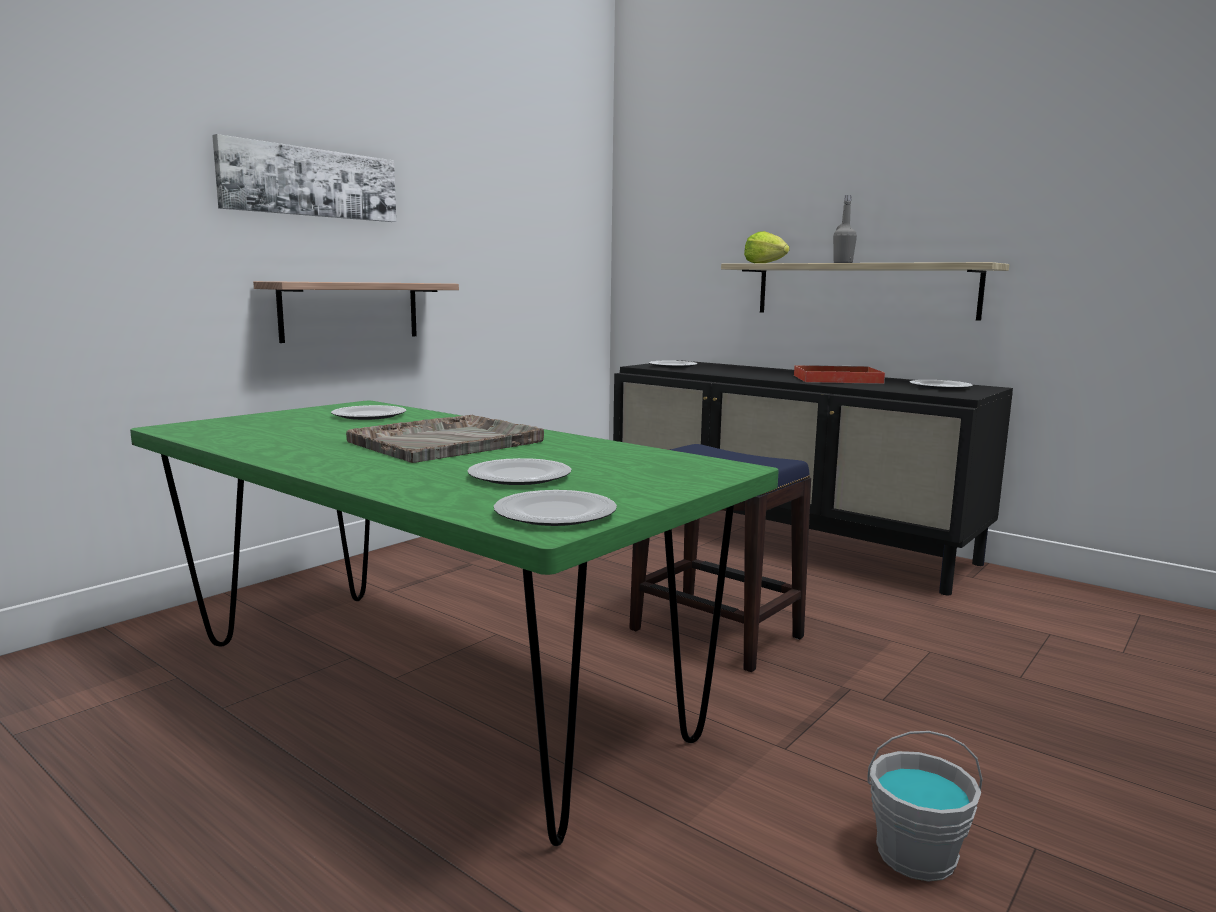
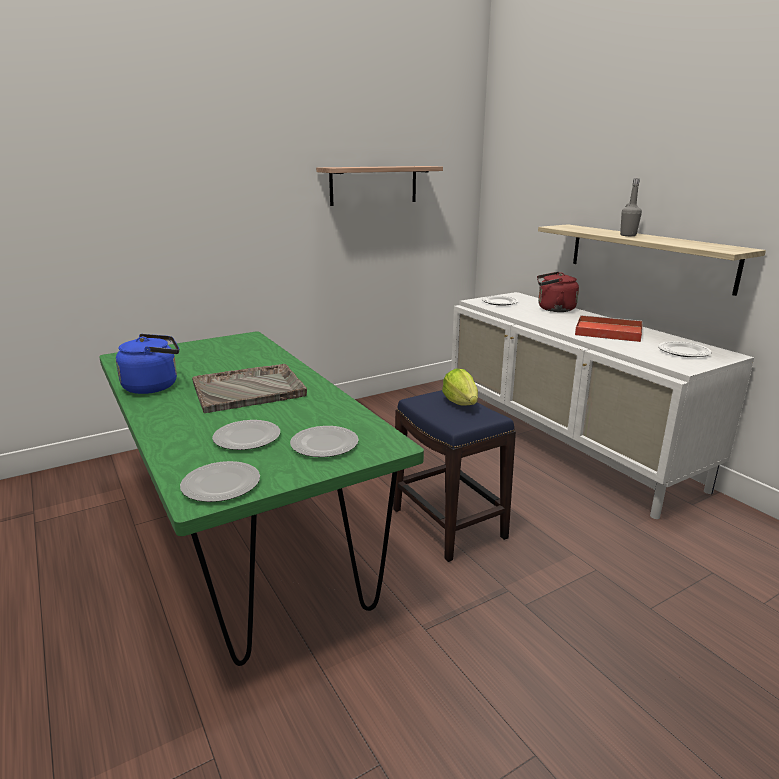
camera: 20 degrees right, 10 degrees up
picture [212,134,396,222] -> none
shelf [253,281,459,343] -> shelf moved to [316,166,443,206]
plate [331,405,406,420] -> plate moved to [290,426,359,457]
black cabinet [613,360,1013,595] -> white cabinet [451,292,754,519]
lettuce [744,231,790,263] -> lettuce moved to [442,369,478,406]
grey bucket [867,731,983,882] -> none
none -> blue kettle [116,334,179,394]
none -> red kettle [537,272,579,312]

